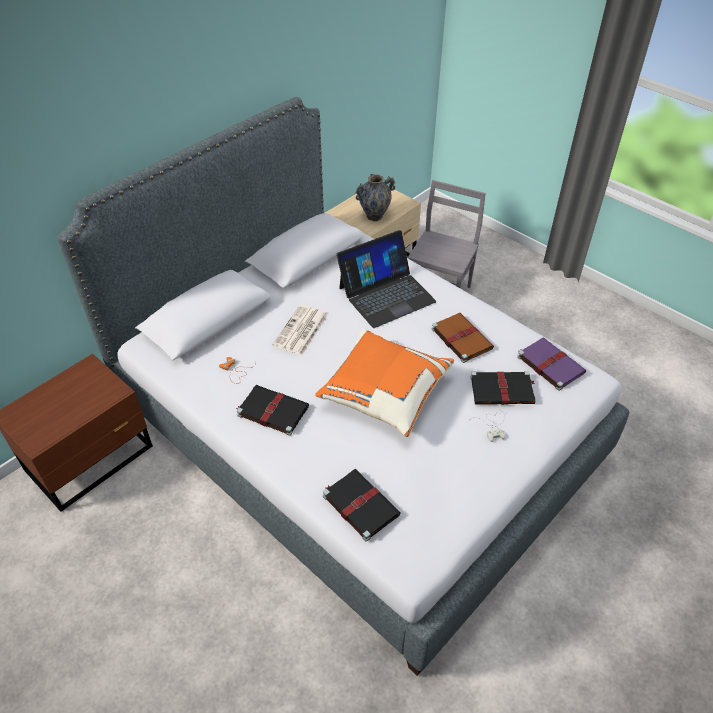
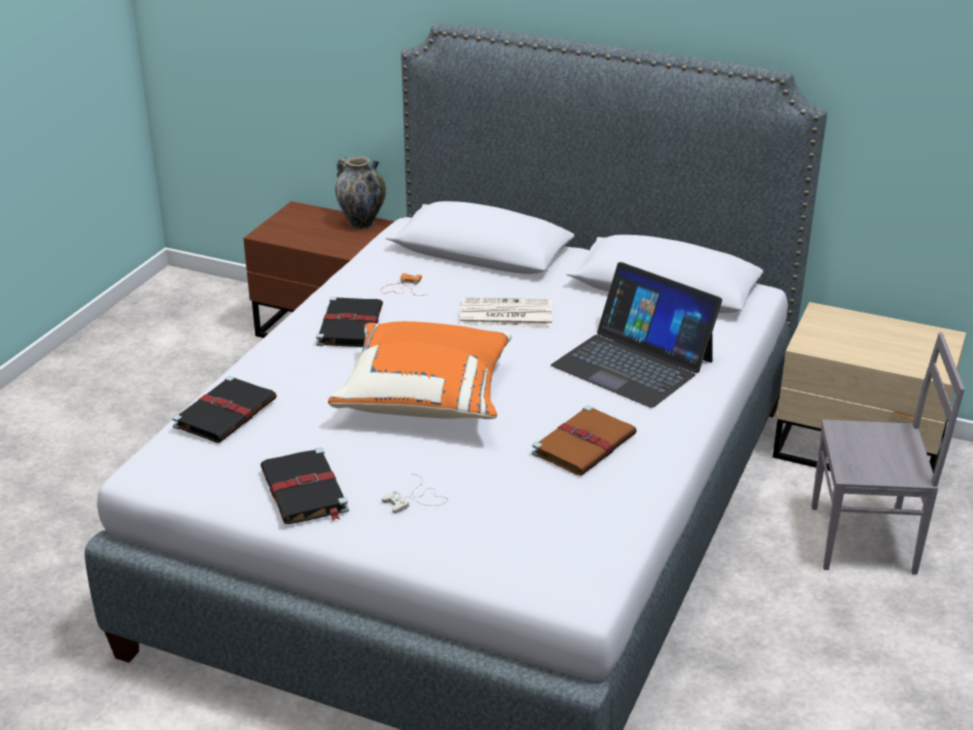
camera: 70 degrees right, 15 degrees down
vase [356,174,395,221] -> vase moved to [335,157,386,230]
black book [470,371,535,405] -> black book moved to [261,448,349,524]
purple book [517,337,586,391] -> none

